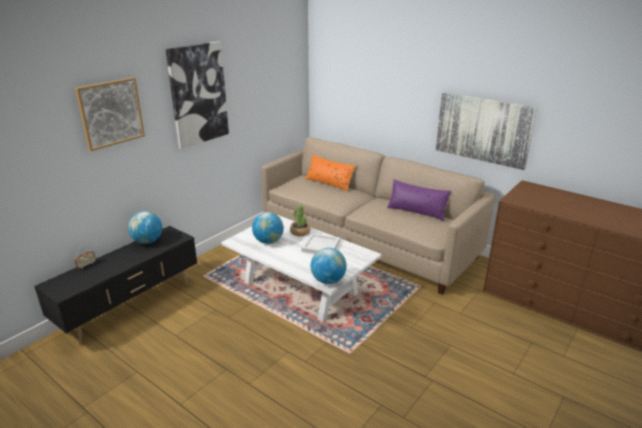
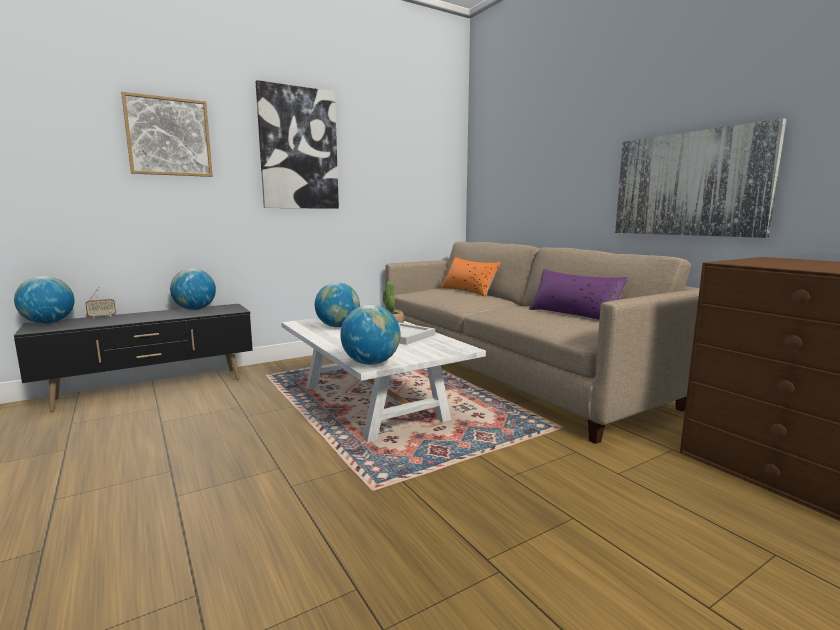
camera: 20 degrees right, 15 degrees down
none -> globe [14,276,74,324]

